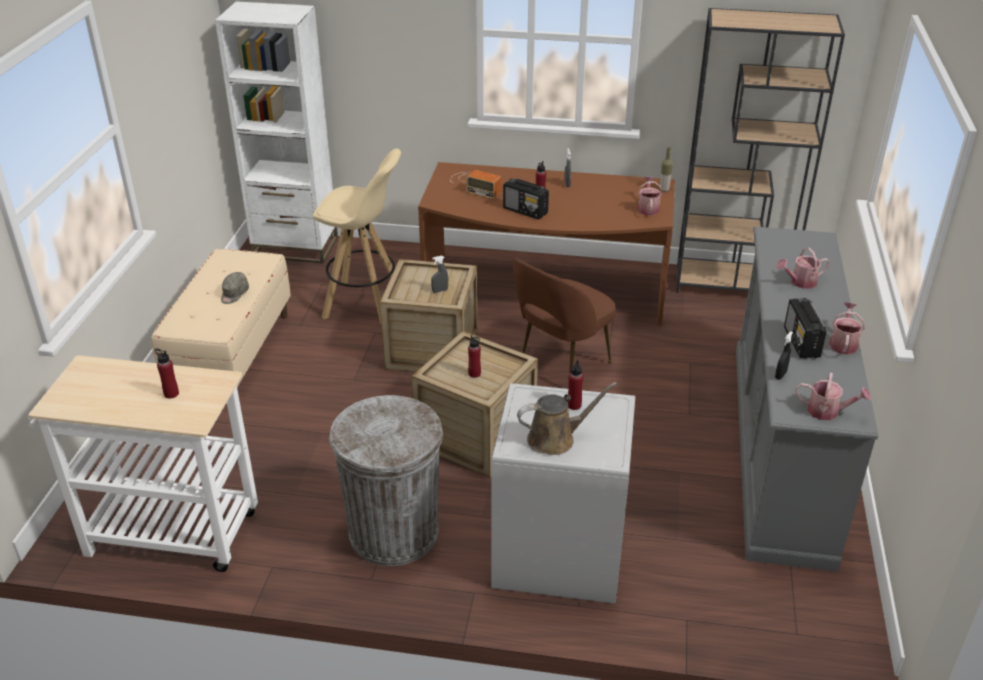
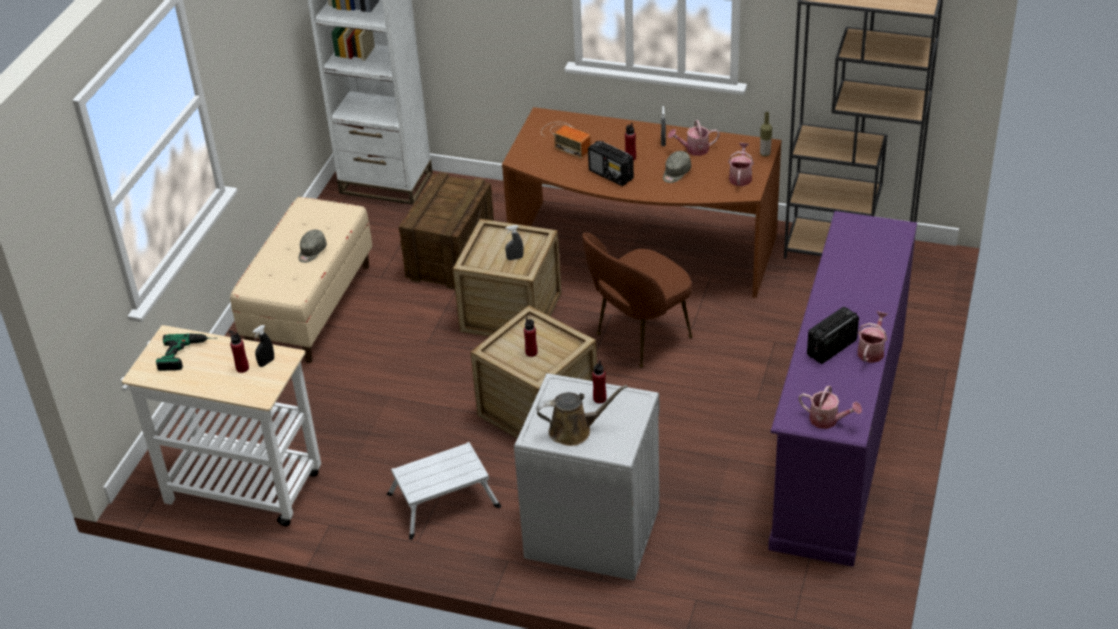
camera: 10 degrees right, 5 degrees up
beige stool [313,148,401,324] -> crate [399,172,494,290]
grey trash can [329,395,443,566] -> white step ladder [386,442,501,540]
grey cabinet [736,227,878,572] -> purple cabinet [768,211,917,567]
black spray bottle [775,331,793,380] -> black spray bottle moved to [252,325,274,367]
watering can [776,248,830,289] -> watering can moved to [668,120,720,156]
radio [784,298,827,359] -> radio turned 45 degrees clockwise [807,306,859,364]
none -> power drill [156,334,214,371]
none -> grey cap [663,151,691,183]

